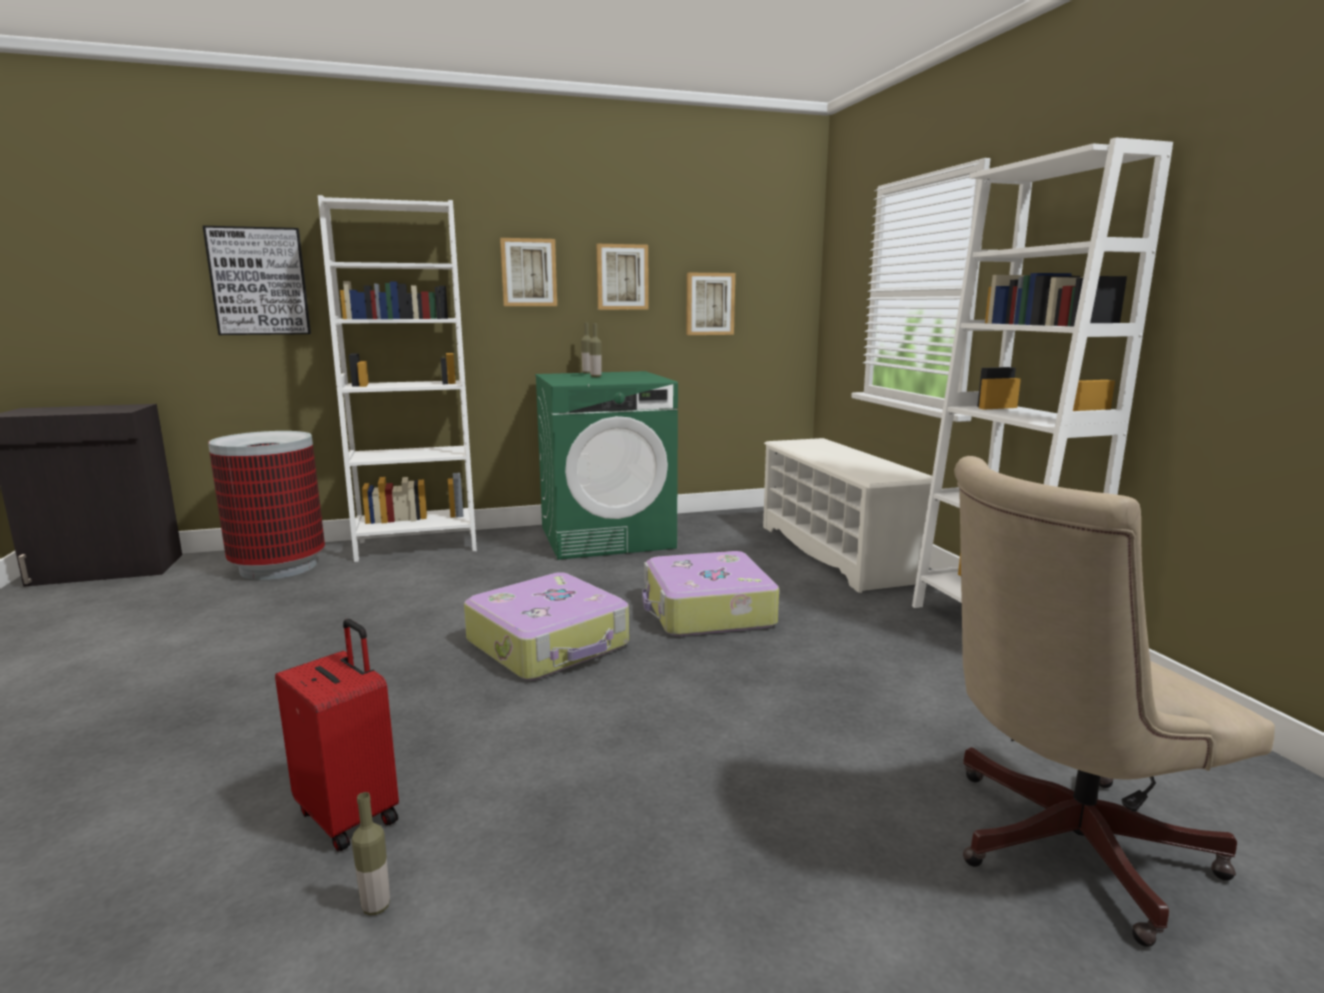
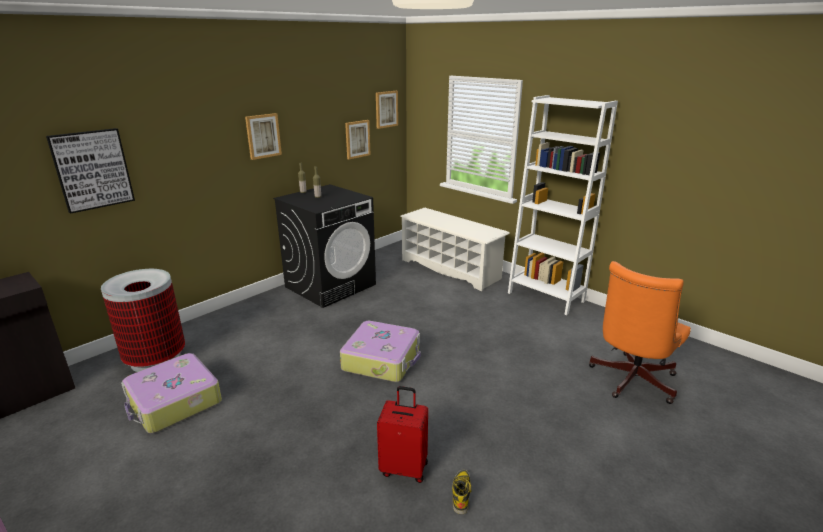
camera: 30 degrees left, 10 degrees up
white bookcase [318,195,477,562] -> none
bottle [352,792,390,915] -> boot [452,470,471,514]
green washing machine [535,371,678,560] -> black washing machine [273,184,376,308]
picture [597,244,649,310] -> picture moved to [376,91,398,129]
suitcase [642,551,779,636] -> suitcase moved to [121,353,222,433]
beige office chair [954,456,1275,947] -> orange office chair [589,261,691,404]

